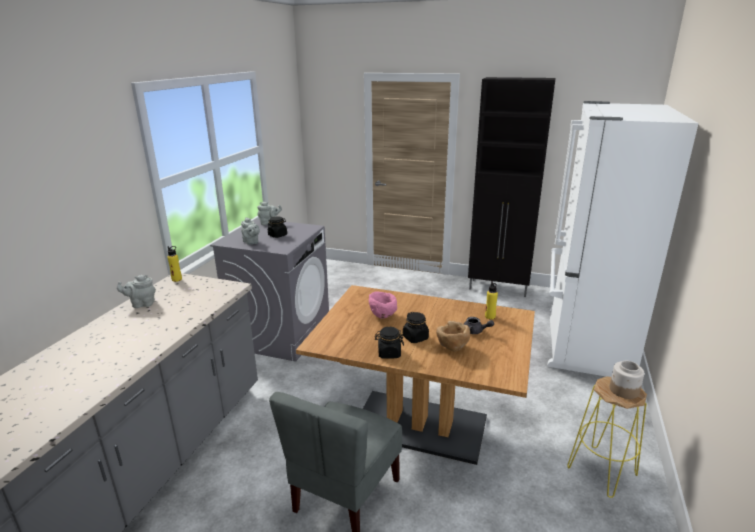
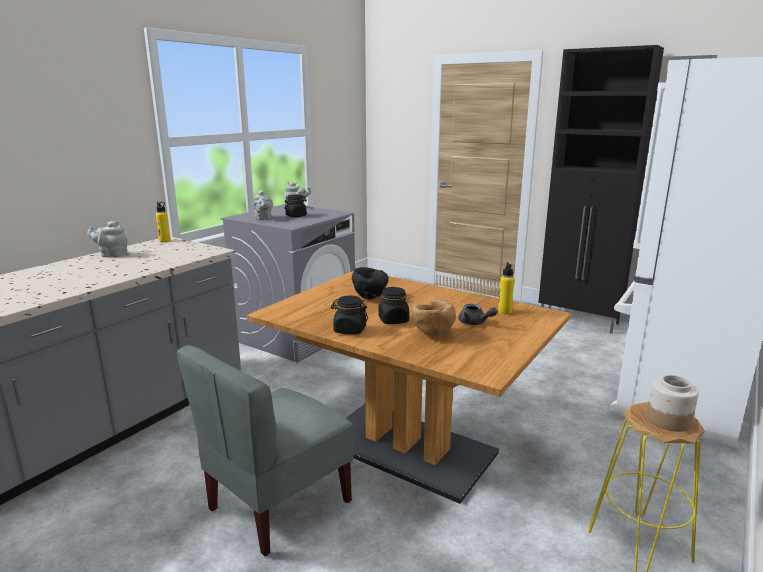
camera: 15 degrees right, 5 degrees down
pink bowl [369,292,397,319] -> black bowl [352,267,389,299]

